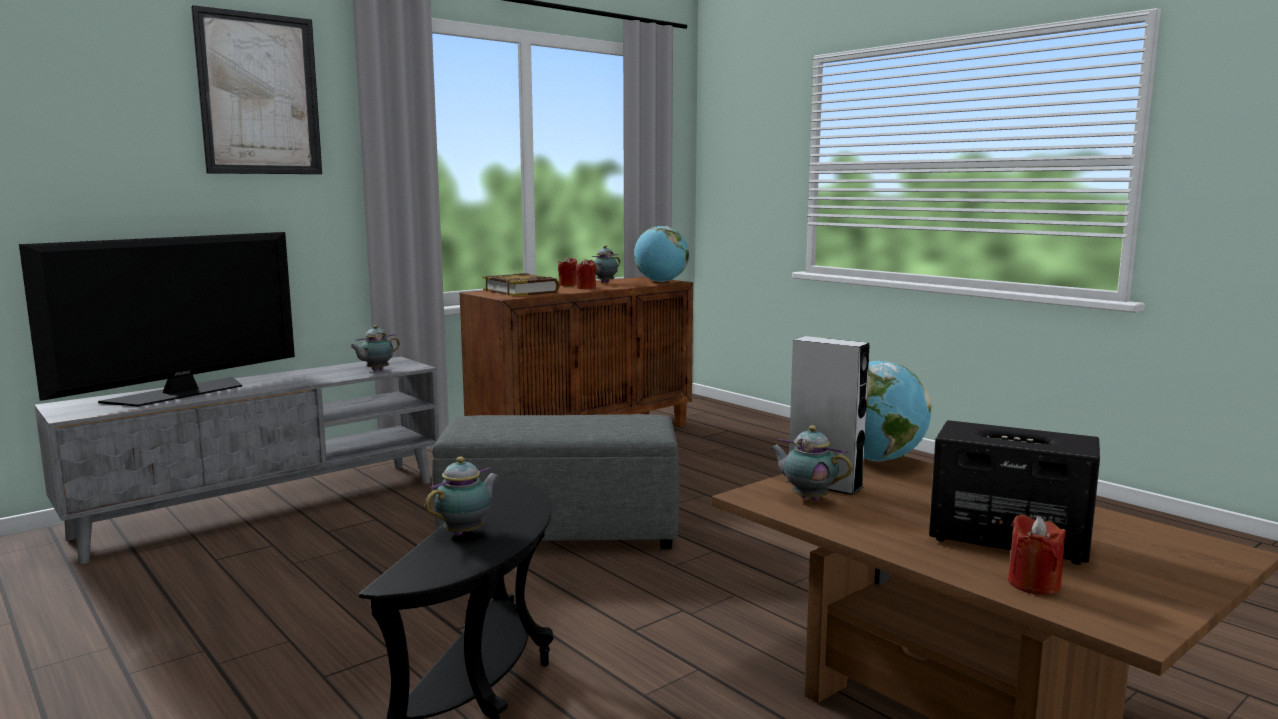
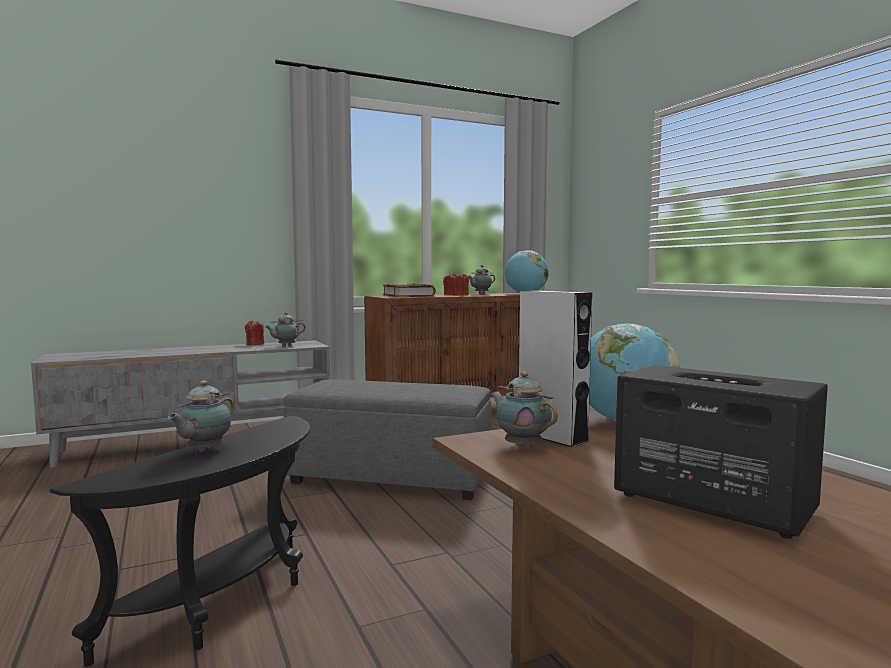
camera: 15 degrees right, 5 degrees down
television [19,232,295,406] -> none
picture [191,5,322,174] -> none
teapot [425,457,499,536] -> teapot turned 150 degrees clockwise [168,381,234,452]
red candle [1008,514,1066,595] -> red candle moved to [245,320,264,345]

